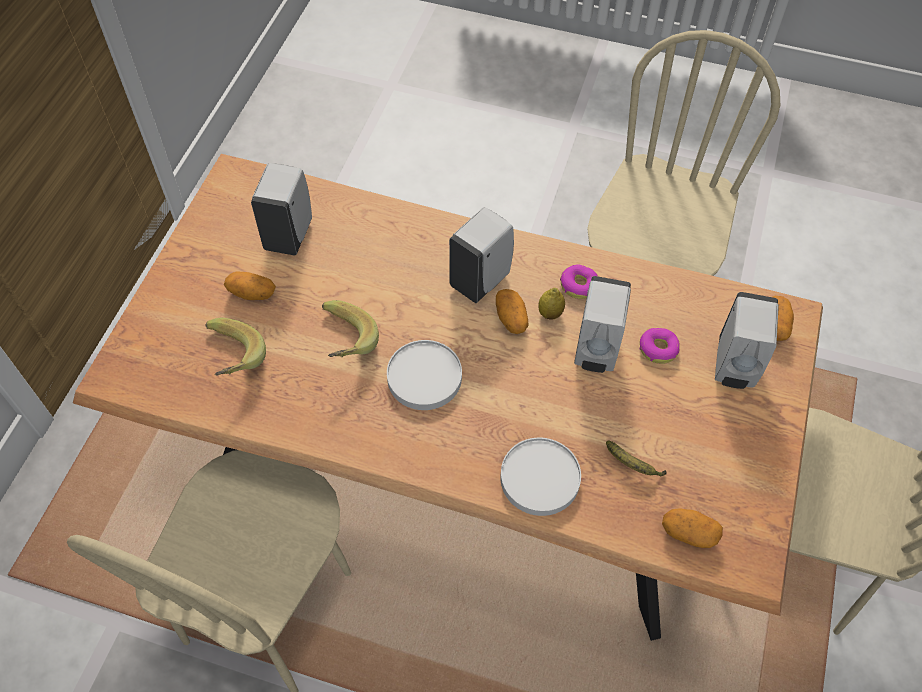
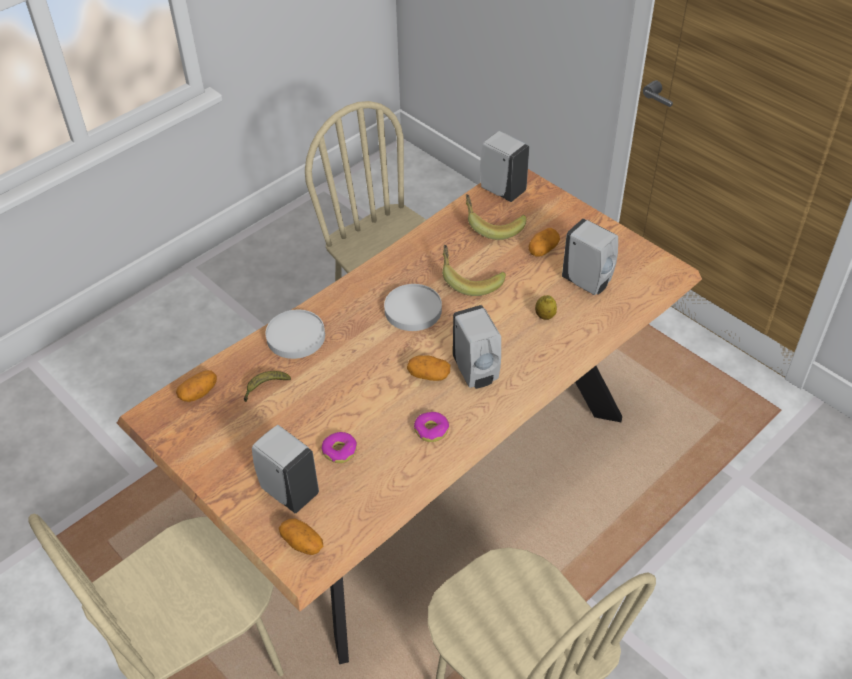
camera: 120 degrees right, 10 degrees down
lemon [538,288,565,319] -> lemon moved to [535,295,557,320]
white soap dispenser [574,276,631,373] -> white soap dispenser moved to [480,131,529,202]

